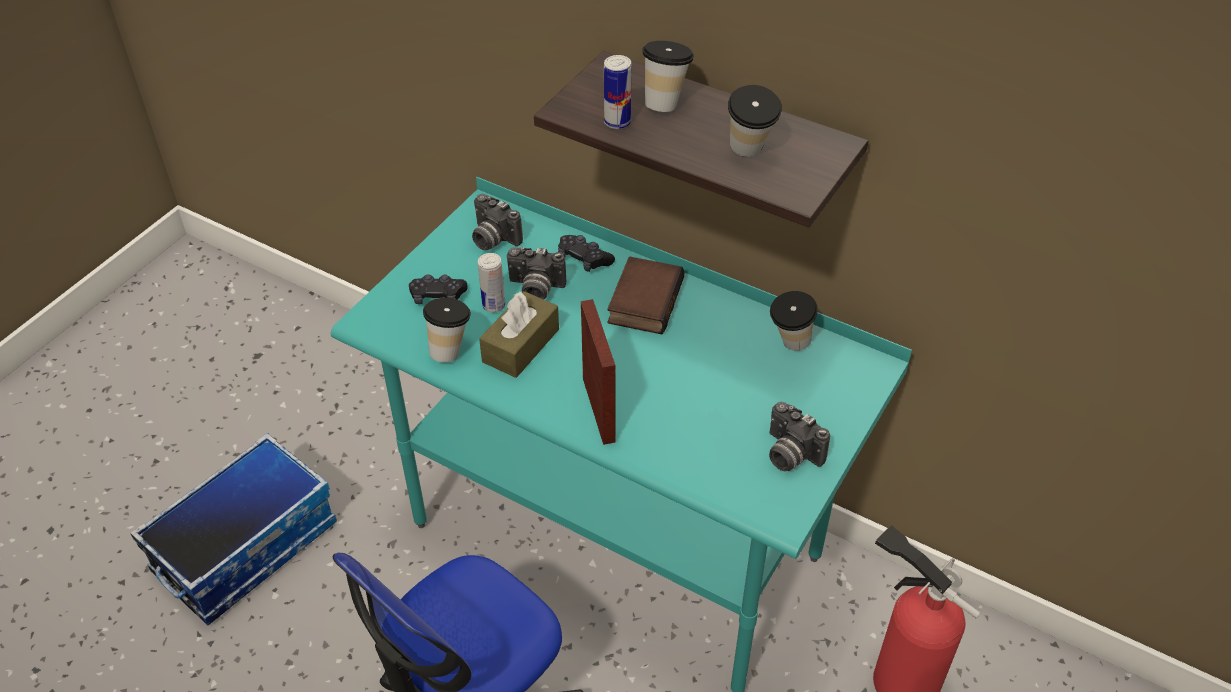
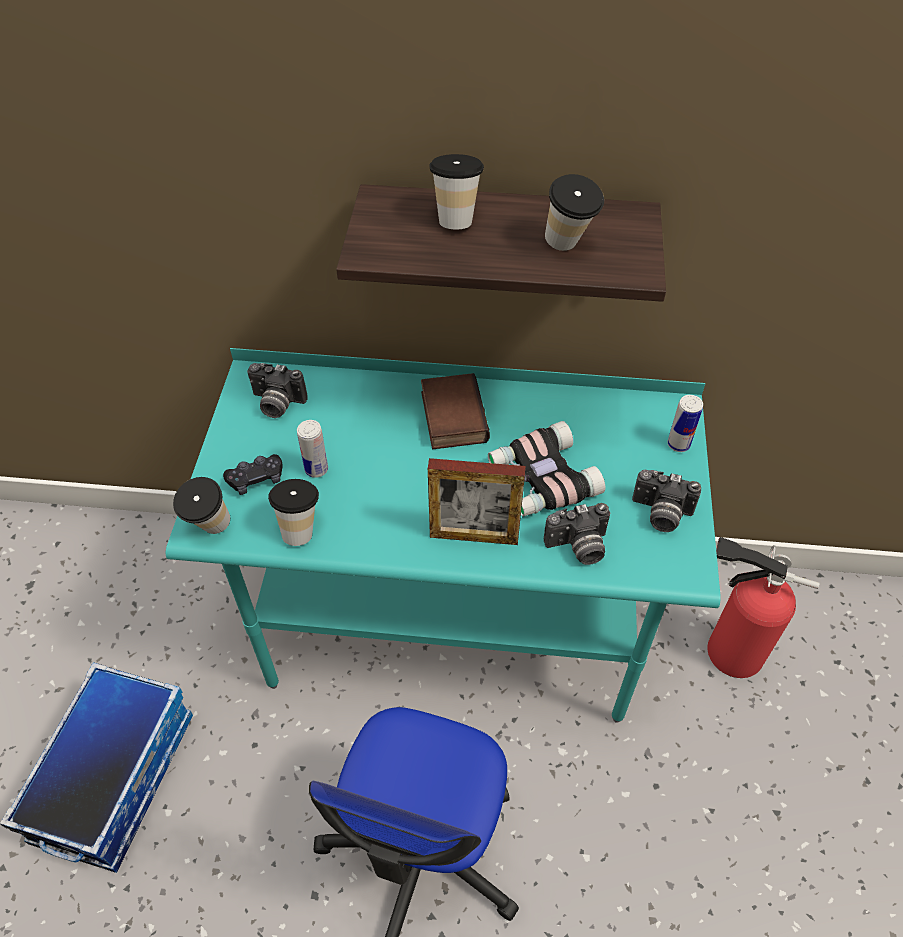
camera: 25 degrees left, 5 degrees up
brown tissue box [479,291,559,378] -> none
camera [507,247,567,299] -> camera moved to [544,503,610,565]
black game controller [558,235,615,272] -> none
picture frame [581,299,615,445] -> picture frame turned 135 degrees clockwise [428,458,525,545]
can [604,55,631,129] -> can moved to [667,395,703,452]
cup [770,291,818,351] -> cup moved to [173,477,230,534]
none -> binoculars [488,421,605,516]

